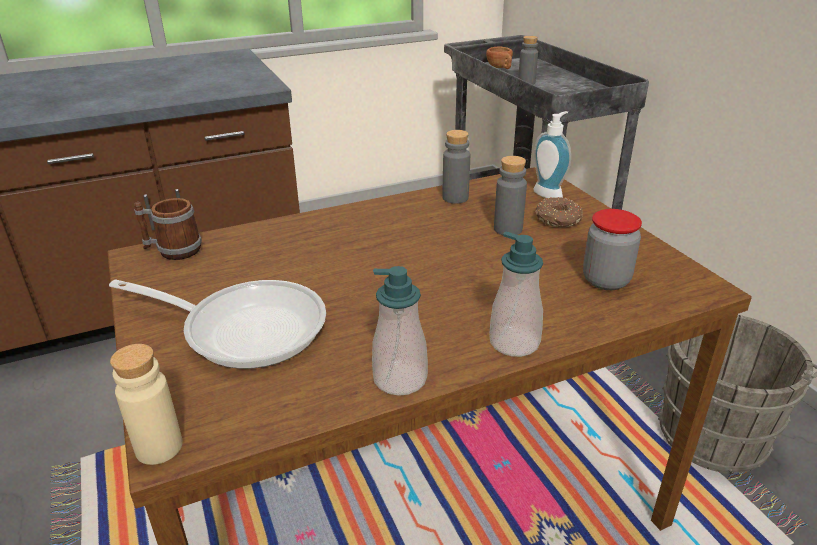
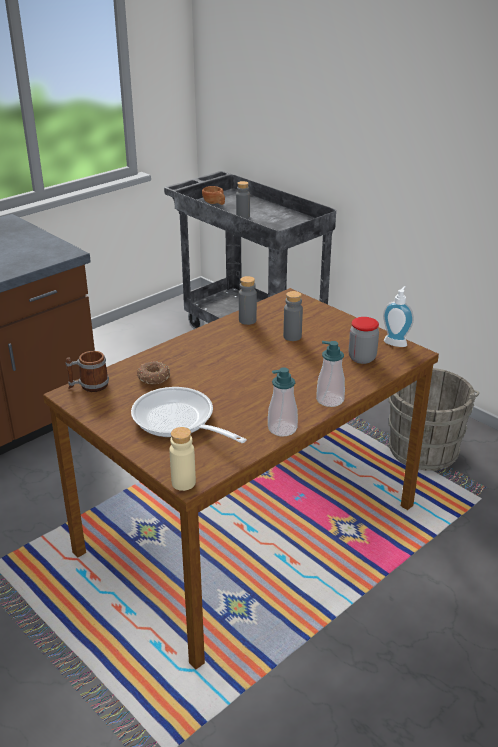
camera: 20 degrees left, 0 degrees up
frying pan [109,280,326,369] -> frying pan turned 135 degrees counterclockwise [131,387,246,443]
soap dispenser [533,111,571,198] -> soap dispenser moved to [383,286,414,347]
donut [535,197,582,227] -> donut moved to [137,361,170,384]

